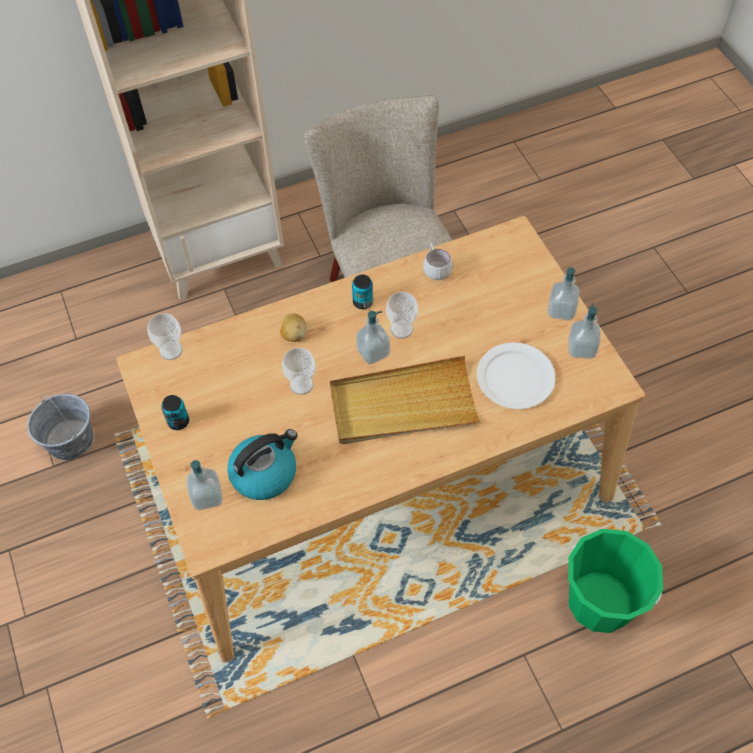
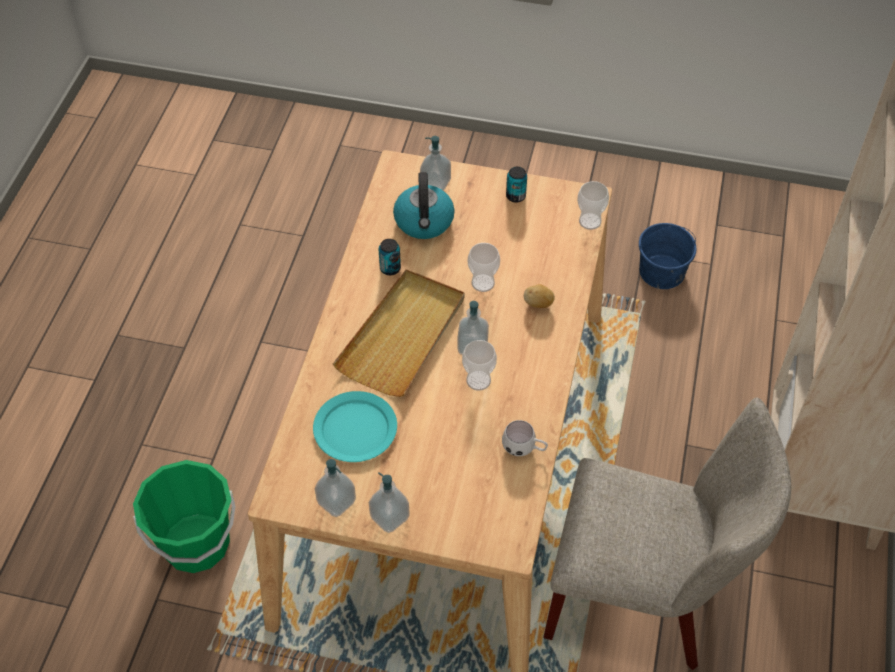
camera: 125 degrees right, 5 degrees down
grey bucket [27,394,94,460] -> blue bucket [639,223,696,289]
can [352,274,373,309] -> can moved to [379,239,401,275]
white plate [477,343,555,409] -> turquoise plate [313,391,397,462]

